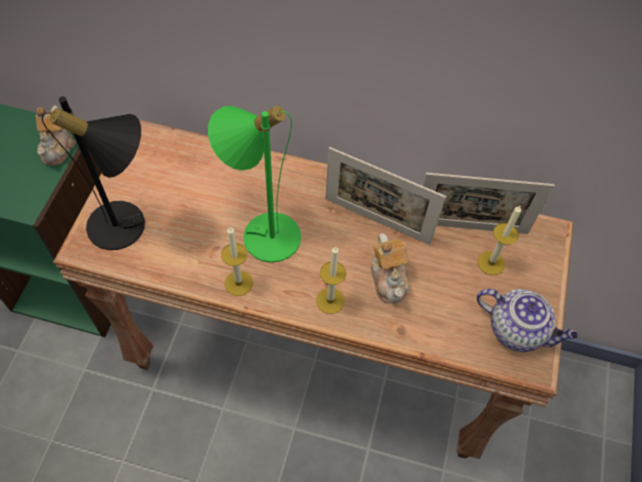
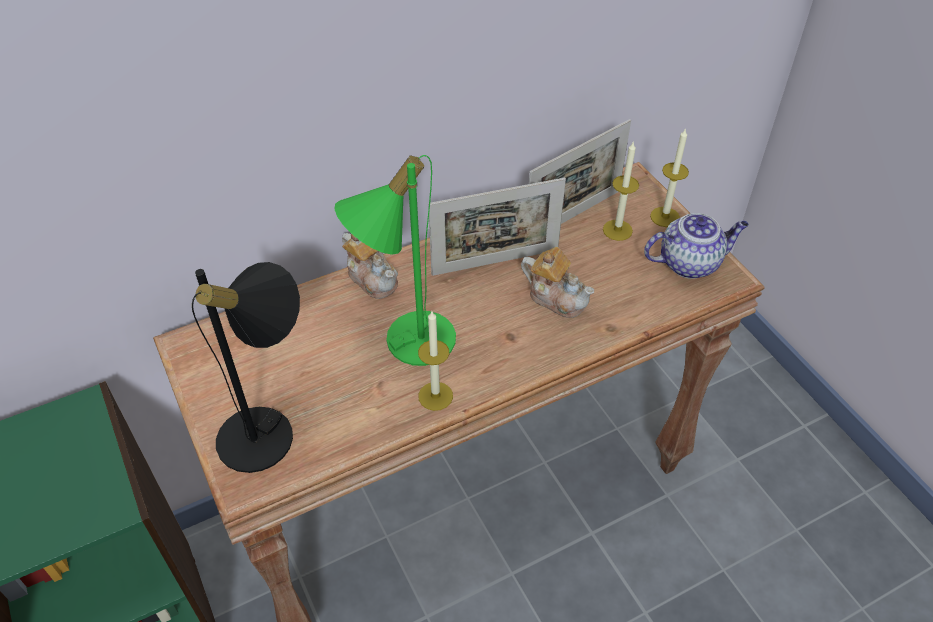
camera: 40 degrees left, 10 degrees down
teapot [36,105,76,166] -> teapot moved to [342,233,398,299]
candle [316,246,346,314] -> candle moved to [650,128,689,227]

